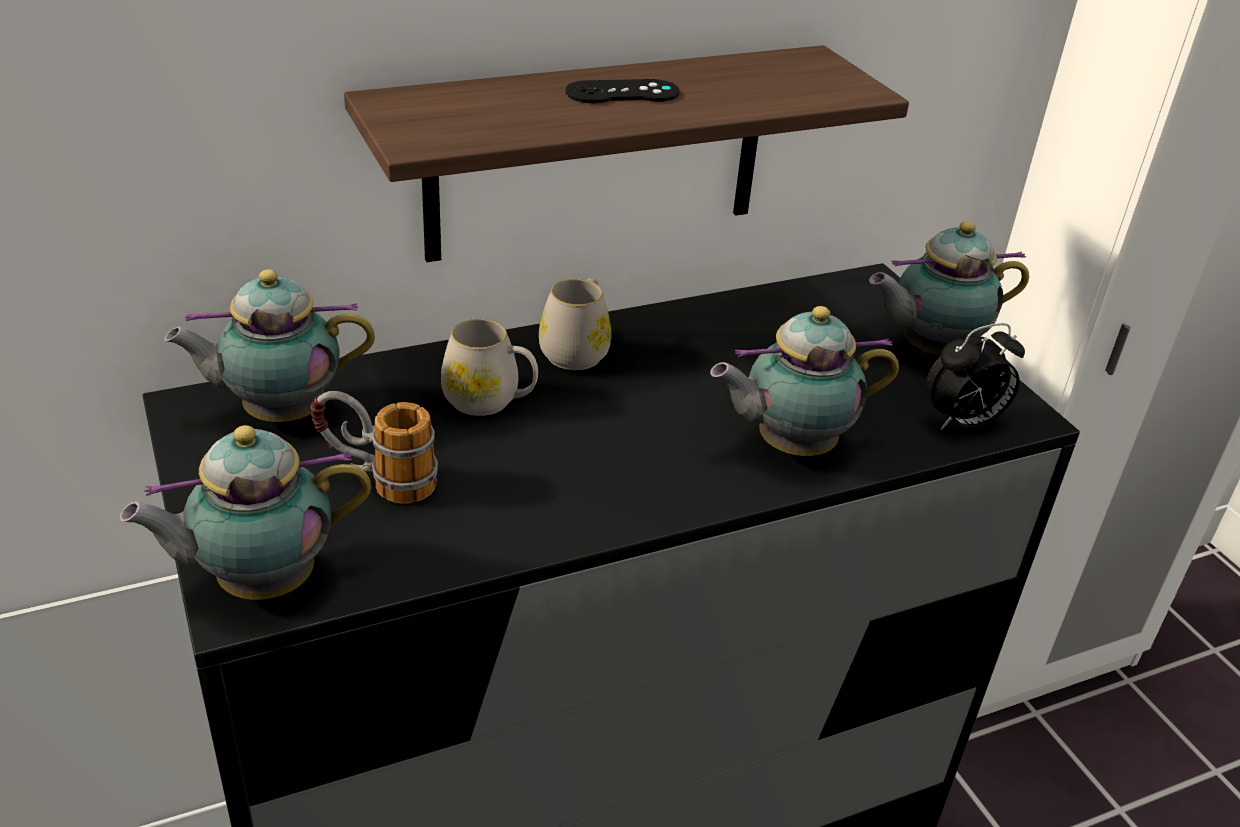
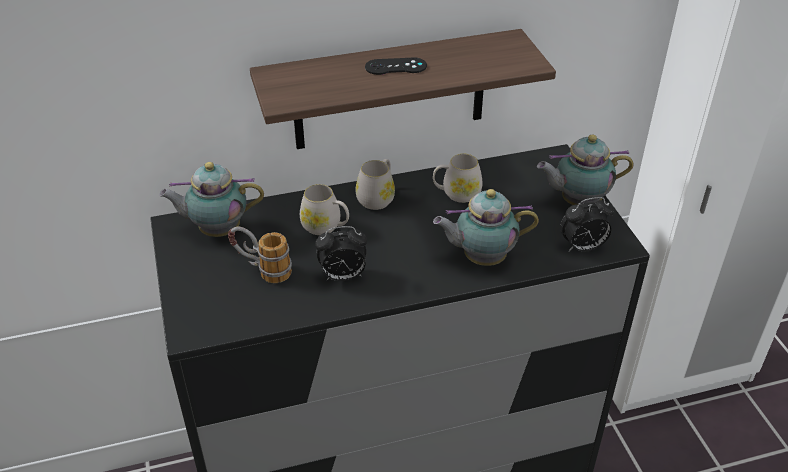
camera: 10 degrees right, 5 degrees up
teapot [119,425,372,600] -> none
none -> alarm clock [315,226,367,281]
none -> white mug [433,153,482,203]

